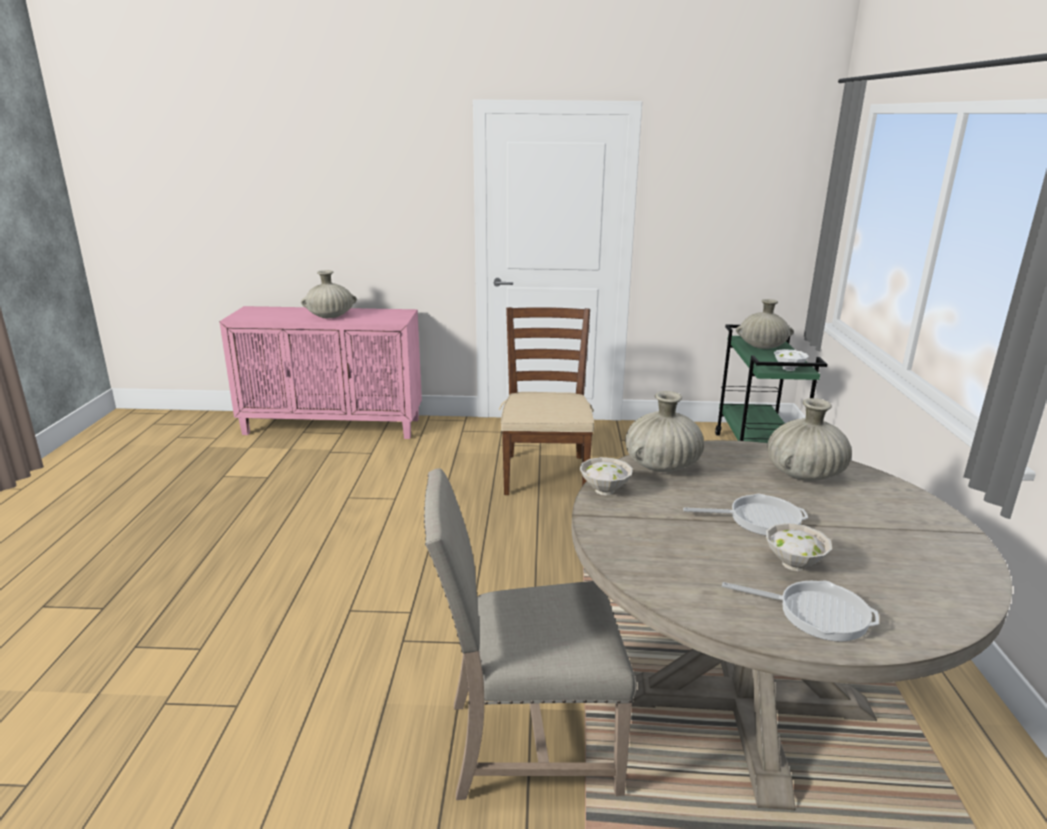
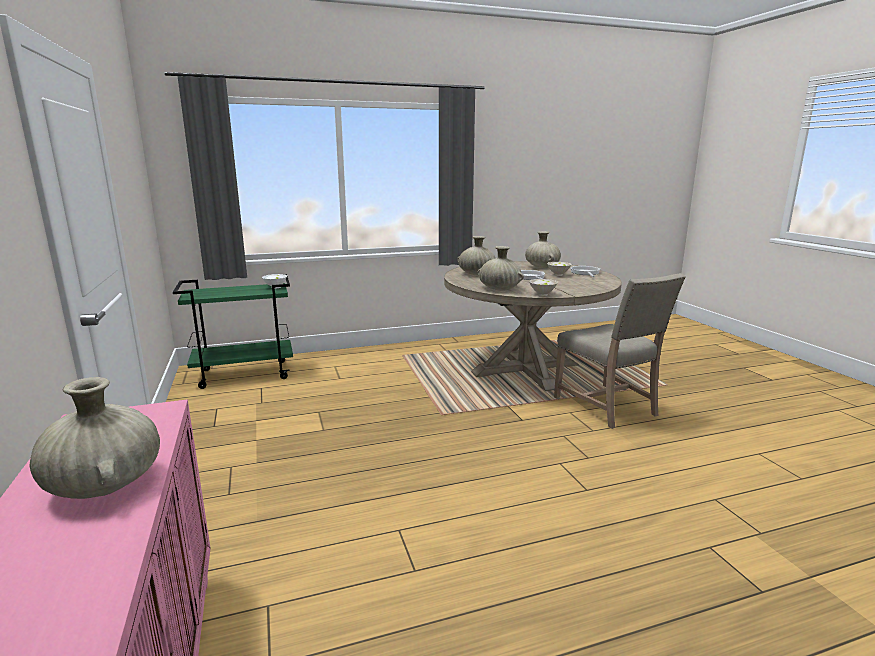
camera: 110 degrees left, 5 degrees down
brown chair [499,307,594,495] -> none
beige vase [736,299,794,349] -> beige vase moved to [525,231,561,268]

